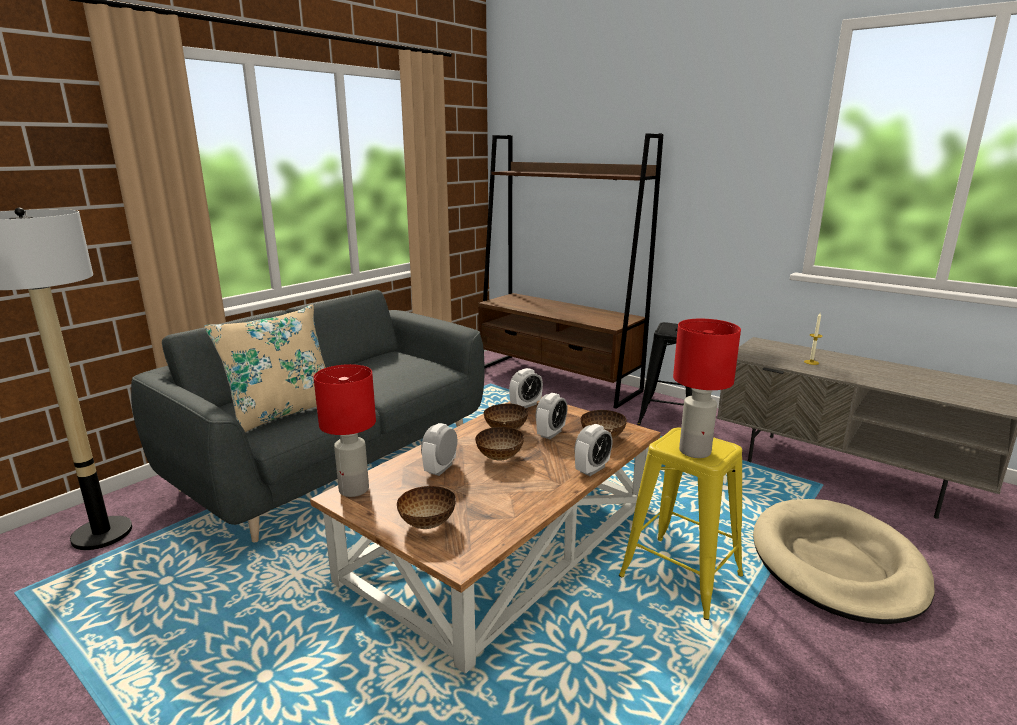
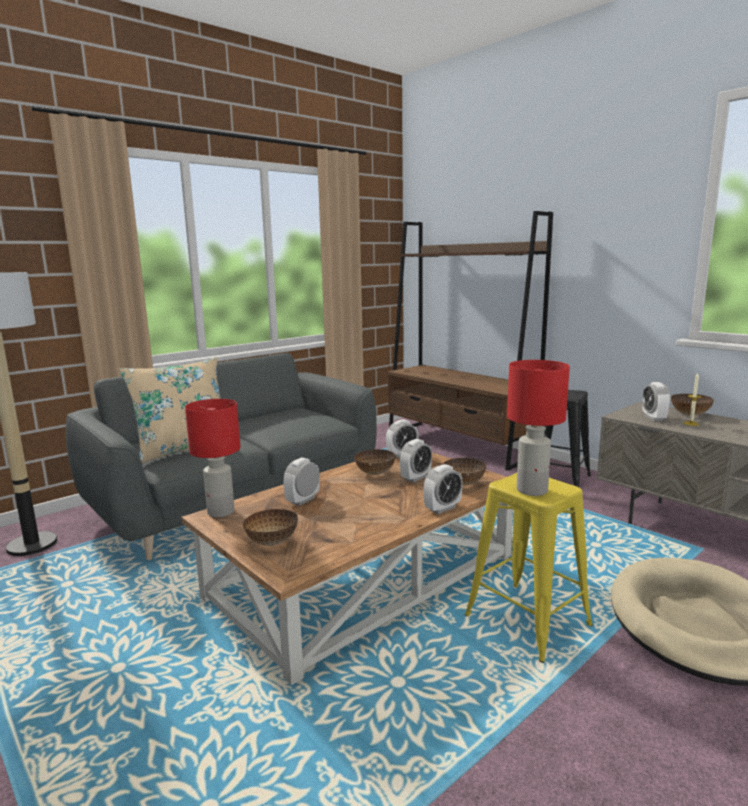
camera: 10 degrees right, 5 degrees down
bowl [475,427,524,460] -> bowl moved to [671,394,714,415]
none -> alarm clock [642,382,671,421]

